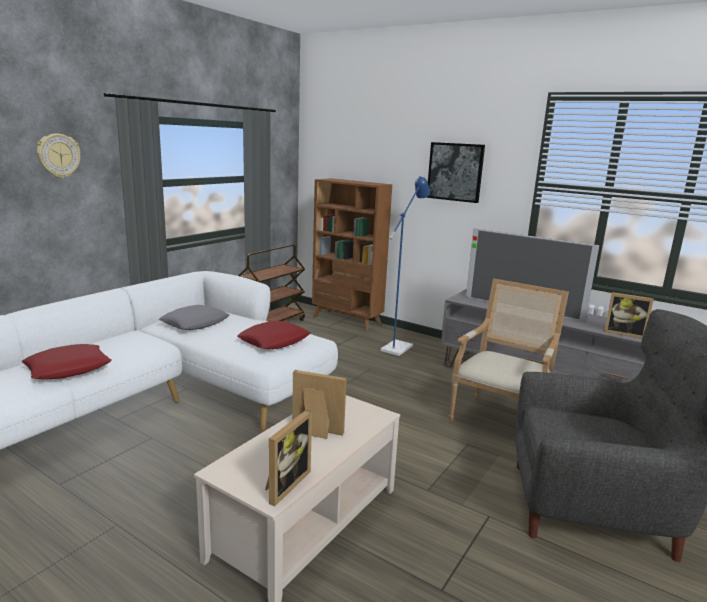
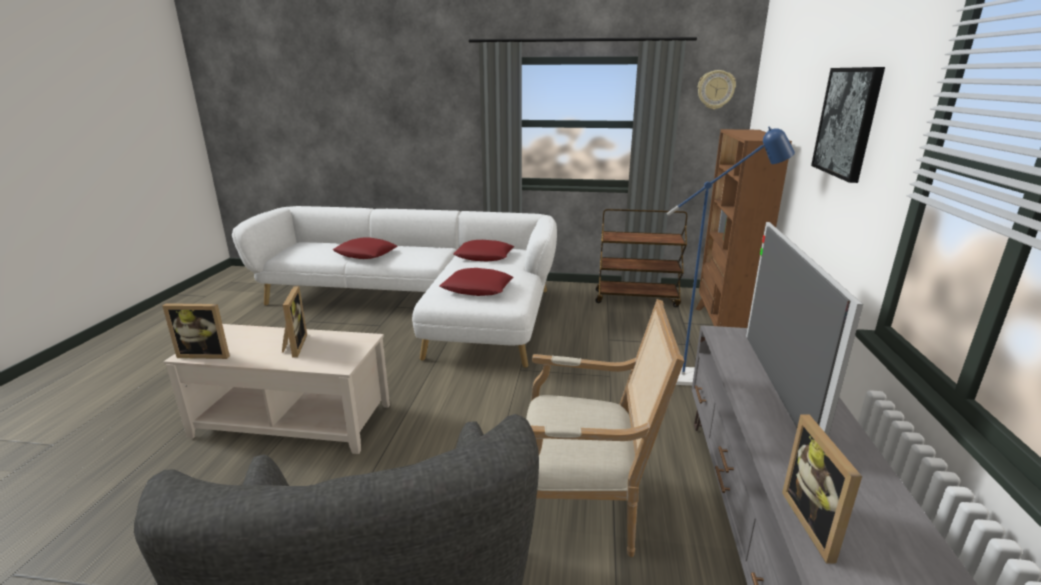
camera: 65 degrees right, 5 degrees up
wall clock [37,133,81,178] -> wall clock moved to [698,70,736,110]
grey pillow [159,305,229,330] -> red pillow [453,240,514,262]

